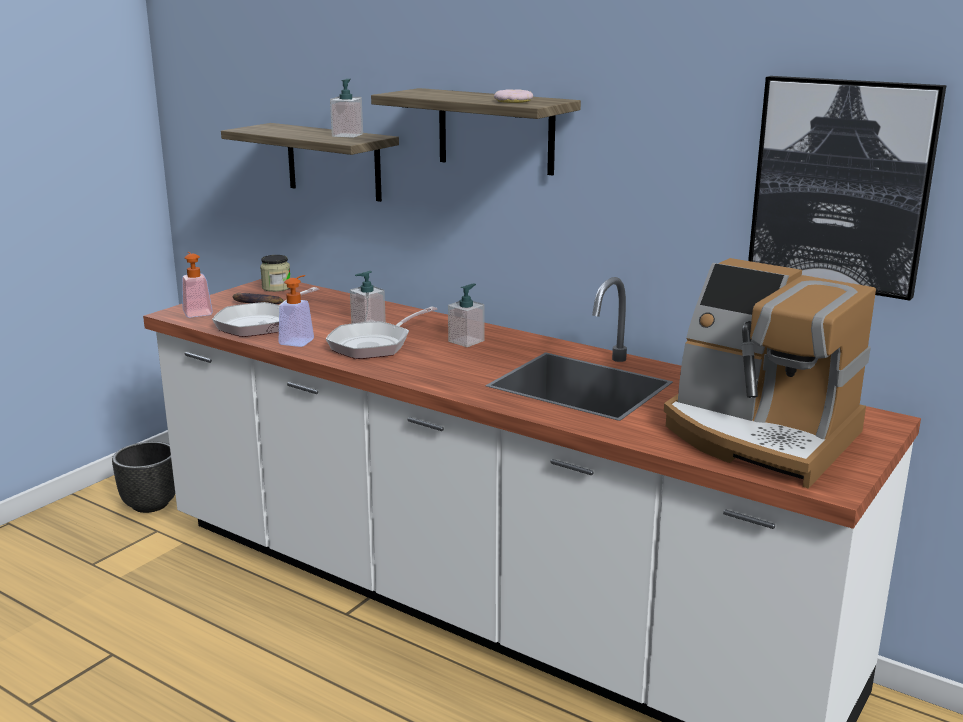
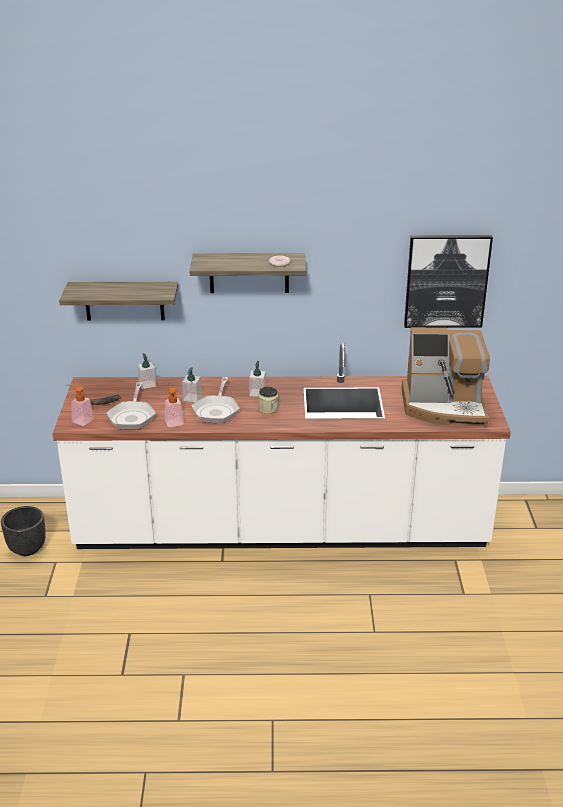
camera: 35 degrees left, 10 degrees up
jar [260,255,290,292] -> jar moved to [258,387,278,414]
soap dispenser [330,79,363,138] -> soap dispenser moved to [137,353,156,389]

